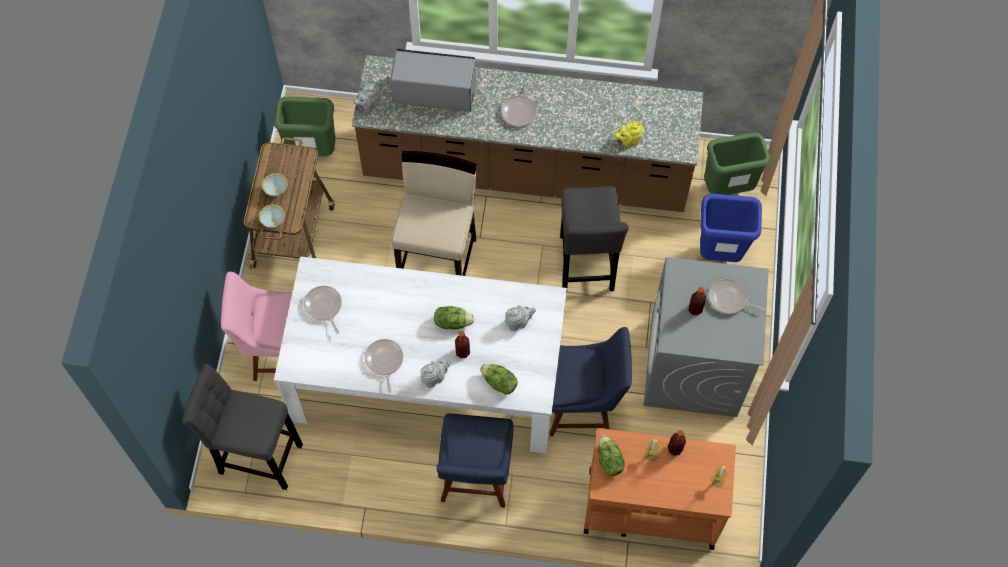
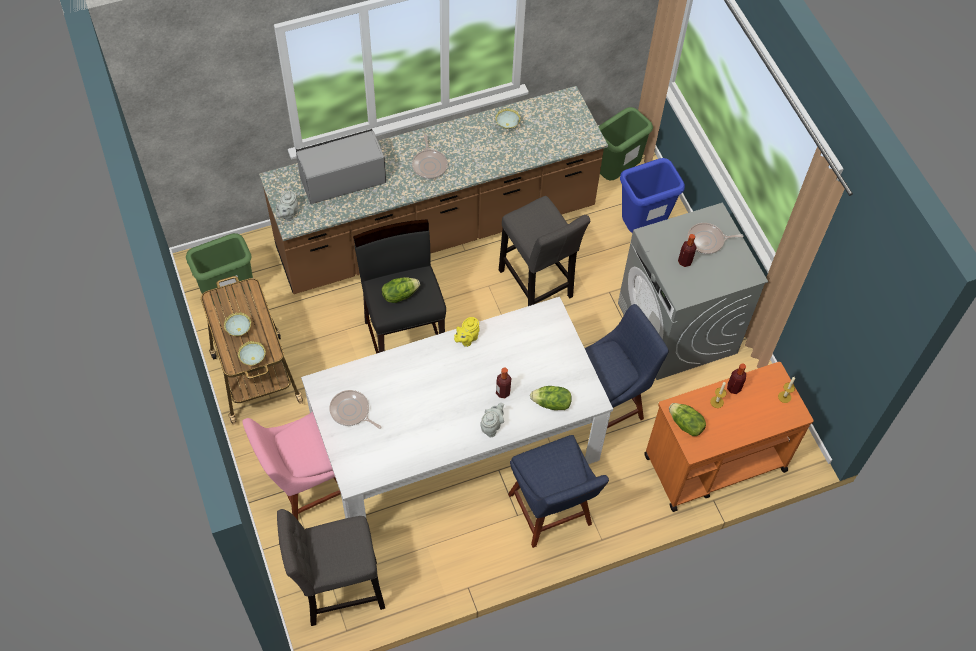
camera: 30 degrees left, 5 degrees down
frying pan [365,339,403,392] -> none
beige stool [391,151,477,276] -> black stool [353,219,446,354]
lettuce [434,306,475,330] -> lettuce moved to [382,277,420,303]
grey teapot [505,305,536,331] -> none
yellow teapot [614,121,643,147] -> yellow teapot moved to [454,317,480,347]
none -> bowl [495,108,521,129]

